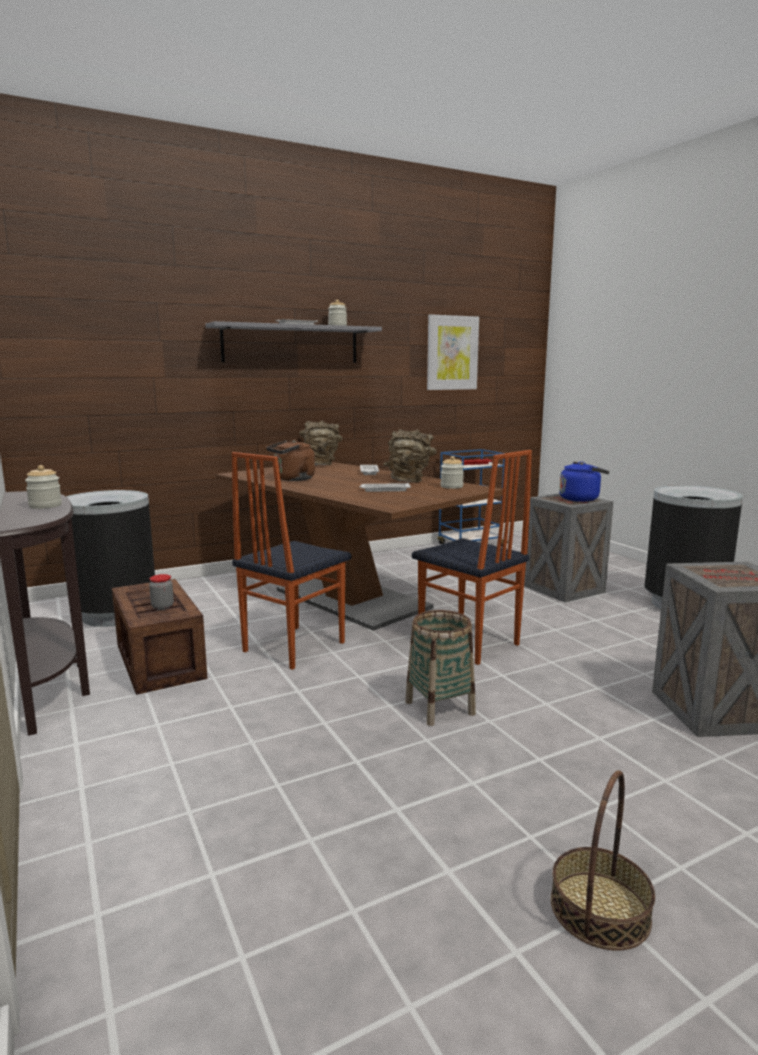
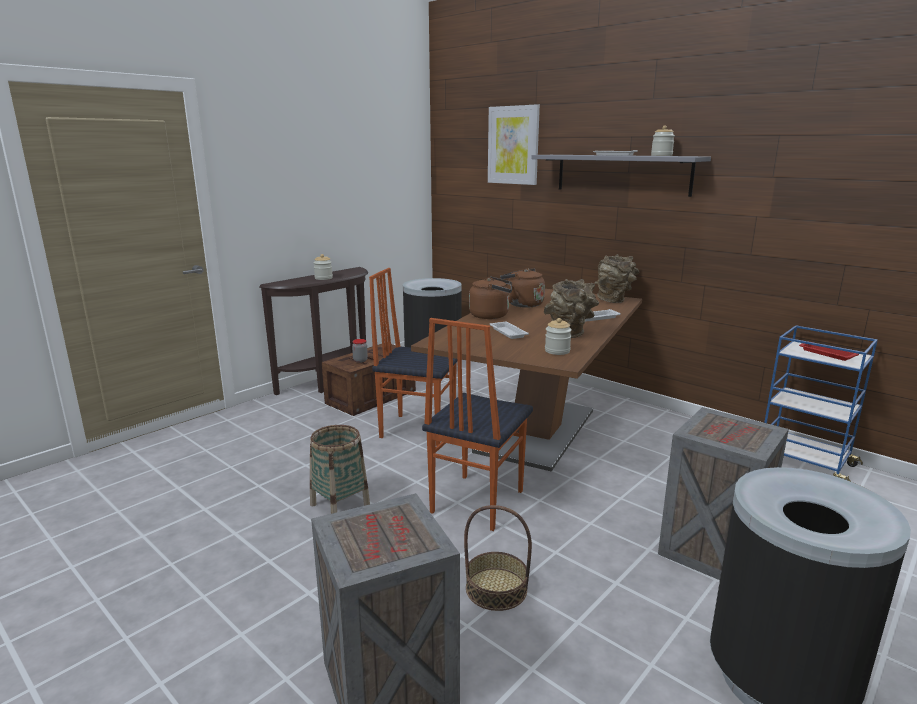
camera: 70 degrees right, 5 degrees up
picture [427,314,479,390] -> picture moved to [488,104,540,185]
basket [551,770,655,951] -> basket moved to [464,505,532,611]
blue kettle [559,461,609,502] -> none
none -> brown kettle [469,276,512,319]

